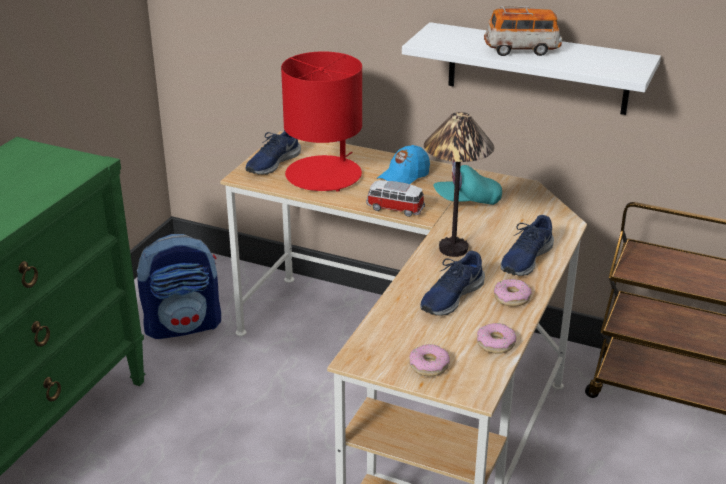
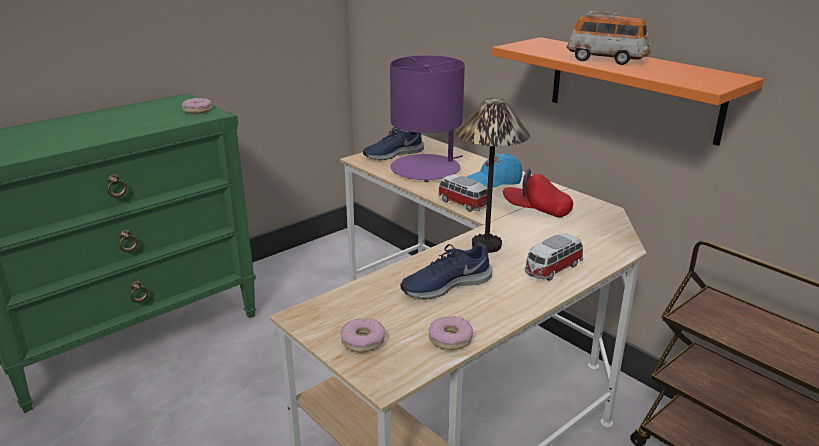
camera: 25 degrees right, 5 degrees down
backpack [137,234,221,339] -> none
red table lamp [281,51,362,192] -> purple table lamp [390,55,465,182]
white shelf [402,22,661,115] -> orange shelf [492,37,764,146]
turquoise cap [433,161,502,205] -> red cap [503,168,573,218]
donut [494,279,532,307] -> donut moved to [182,98,212,114]
blue shoe [501,215,554,276] -> toy car [525,233,583,281]

